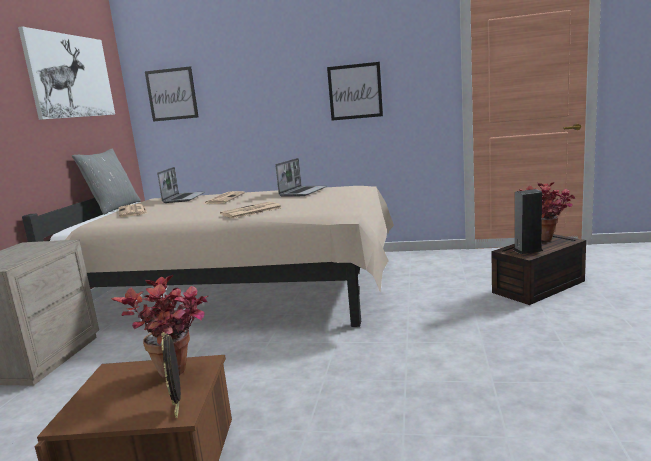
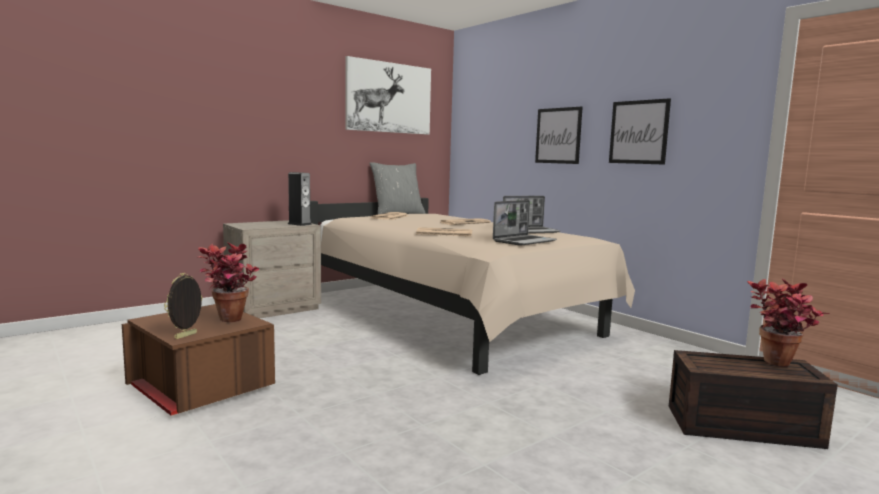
camera: 40 degrees right, 5 degrees down
picture [145,66,198,122] -> picture moved to [535,107,583,164]
laptop [157,167,205,203] -> laptop moved to [493,200,557,246]
speaker [513,189,543,254] -> speaker moved to [288,172,312,226]

